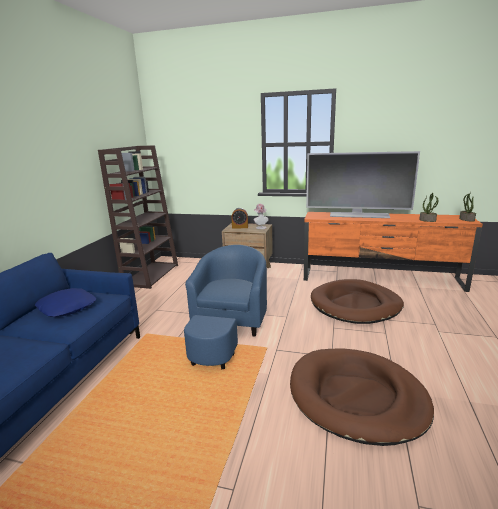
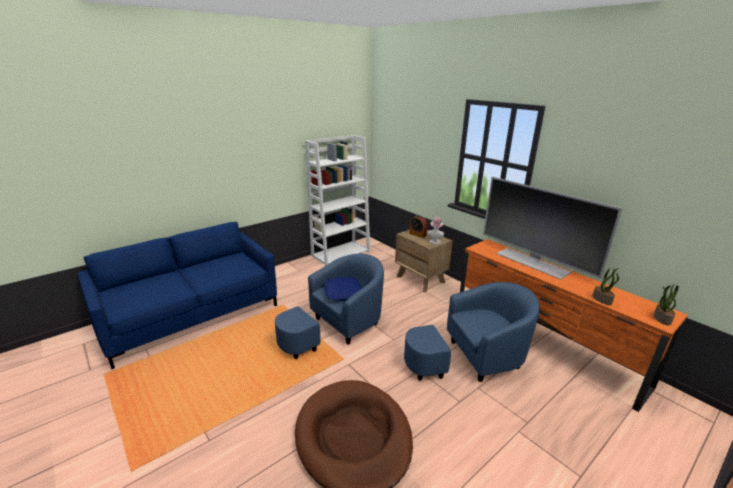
camera: 35 degrees right, 5 degrees up
blue pillow [35,288,96,317] -> blue pillow moved to [324,277,362,301]
brown bookcase [98,145,178,289] -> white bookcase [305,135,370,265]
brown dog bed [311,279,404,324] -> blue armchair [404,282,540,382]

